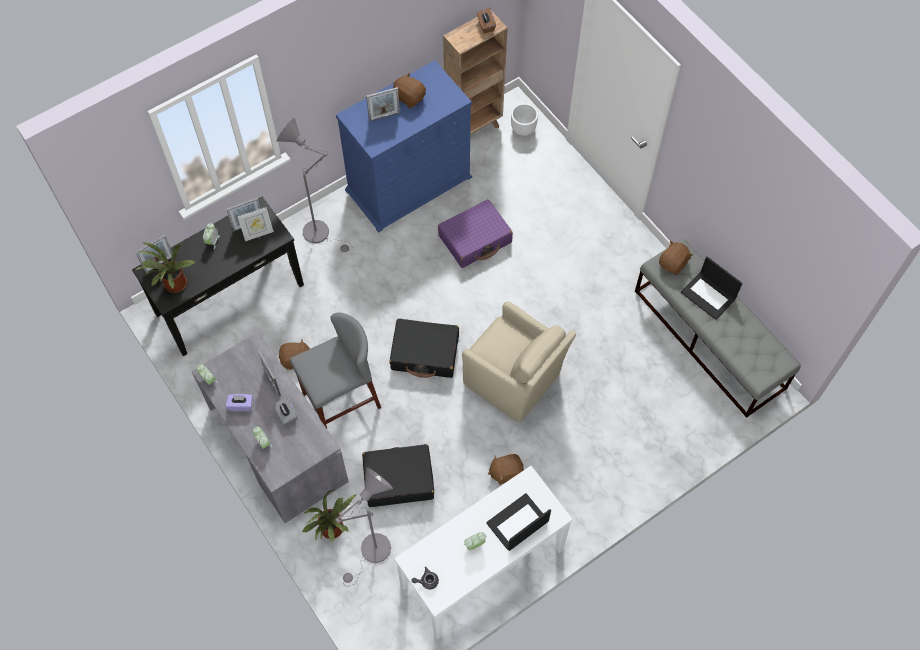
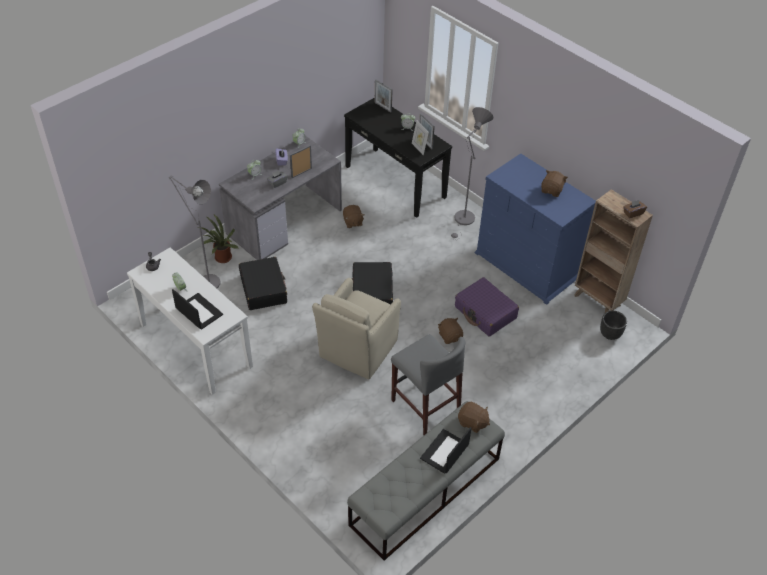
camera: 80 degrees right, 15 degrees down
potted plant [136,242,196,293] -> none
grey stool [290,312,381,428] -> grey stool moved to [391,334,466,435]
picture frame [366,87,400,121] -> none
brown plush toy [488,454,524,485] -> brown plush toy moved to [438,318,463,344]
white planter [511,103,538,136] -> black planter [600,311,627,340]

